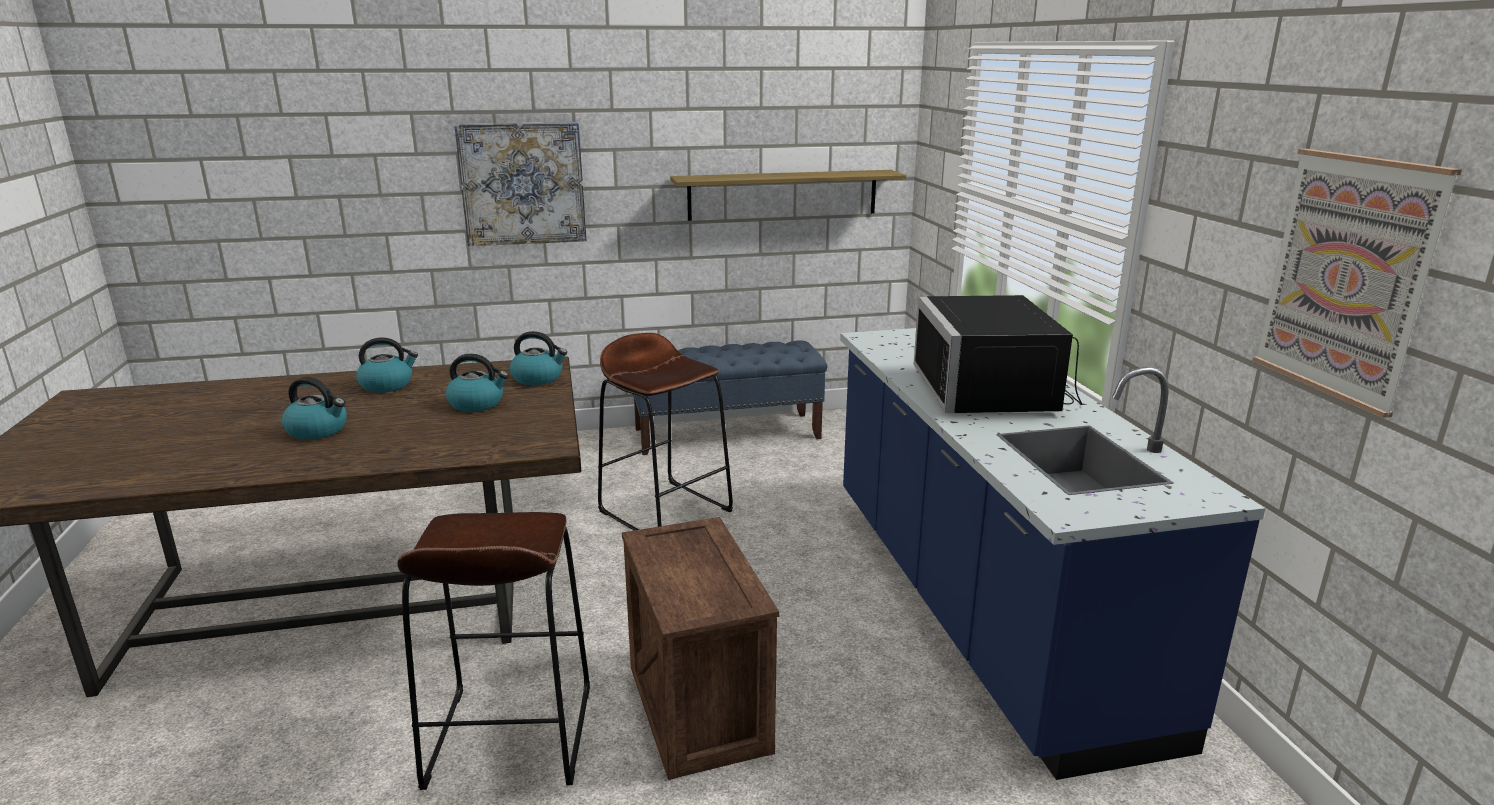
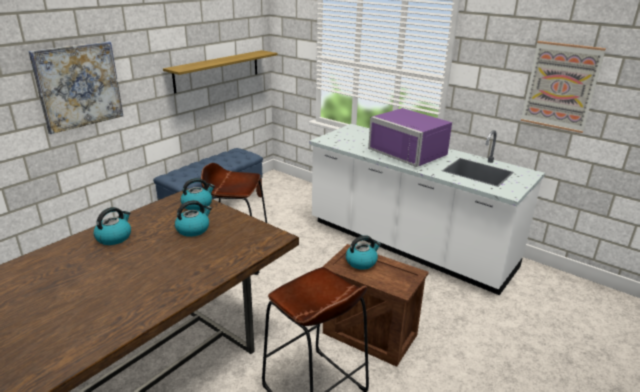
camera: 40 degrees left, 5 degrees up
kettle [282,377,347,440] -> kettle moved to [346,235,381,270]
blue counter [840,328,1265,780] -> white counter [309,124,545,295]
black microwave [914,295,1082,413] -> purple microwave [368,108,452,167]

